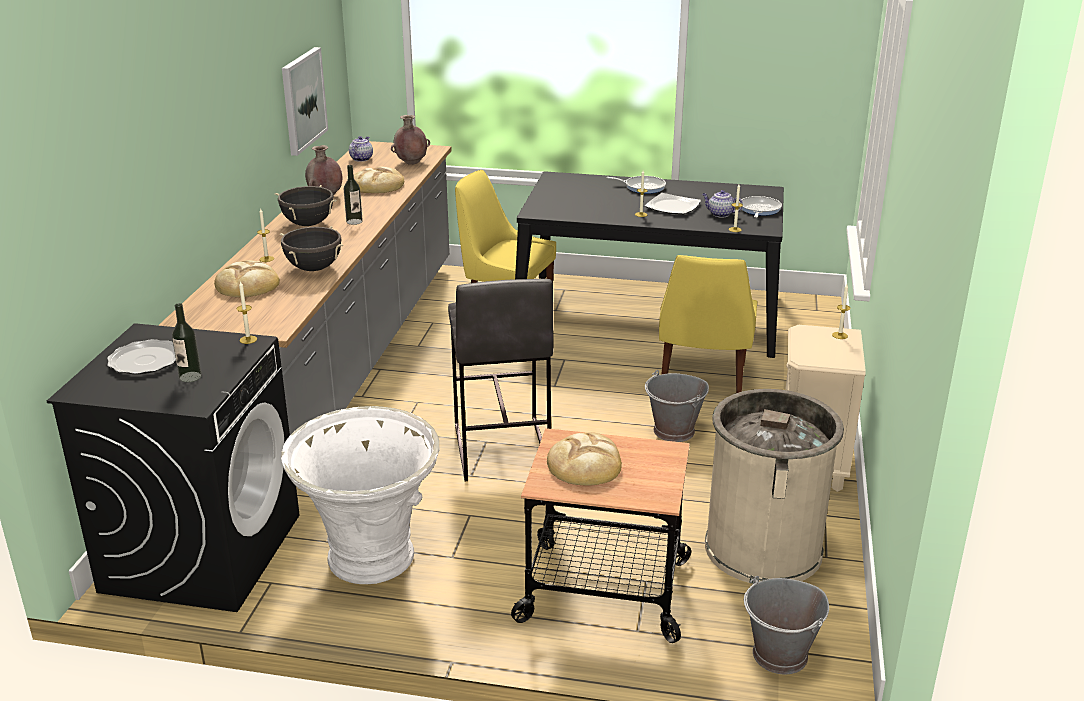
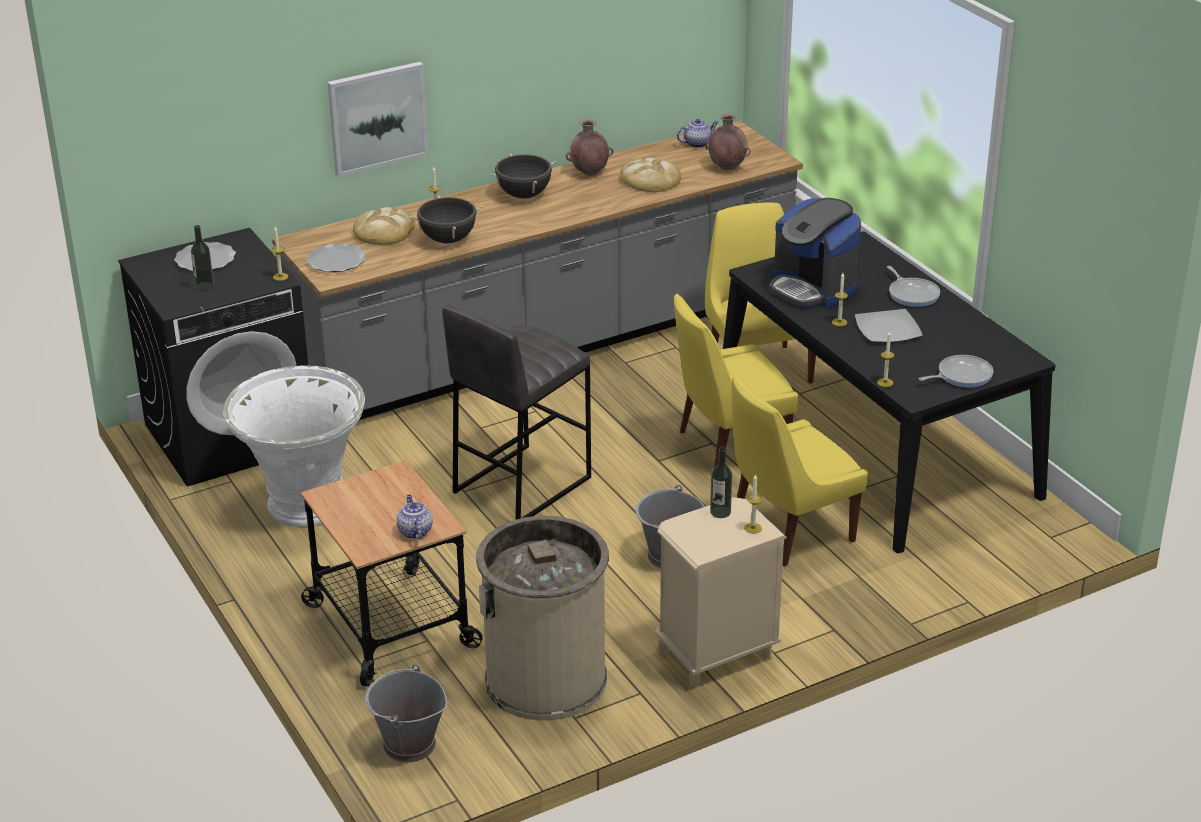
camera: 50 degrees right, 5 degrees up
picture [282,47,328,156] -> picture moved to [327,62,429,177]
bottle [344,165,363,225] -> bottle moved to [710,447,732,518]
bread [547,432,622,486] -> none
teapot [702,190,743,218] -> teapot moved to [396,495,433,540]
none -> plate [306,243,366,272]
none -> yellow chair [674,294,798,468]
none -> coffee machine [769,198,861,308]

